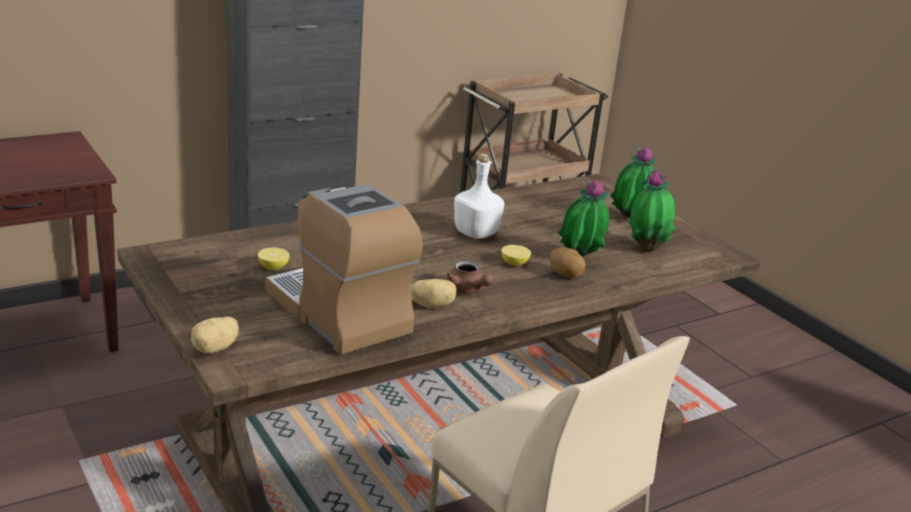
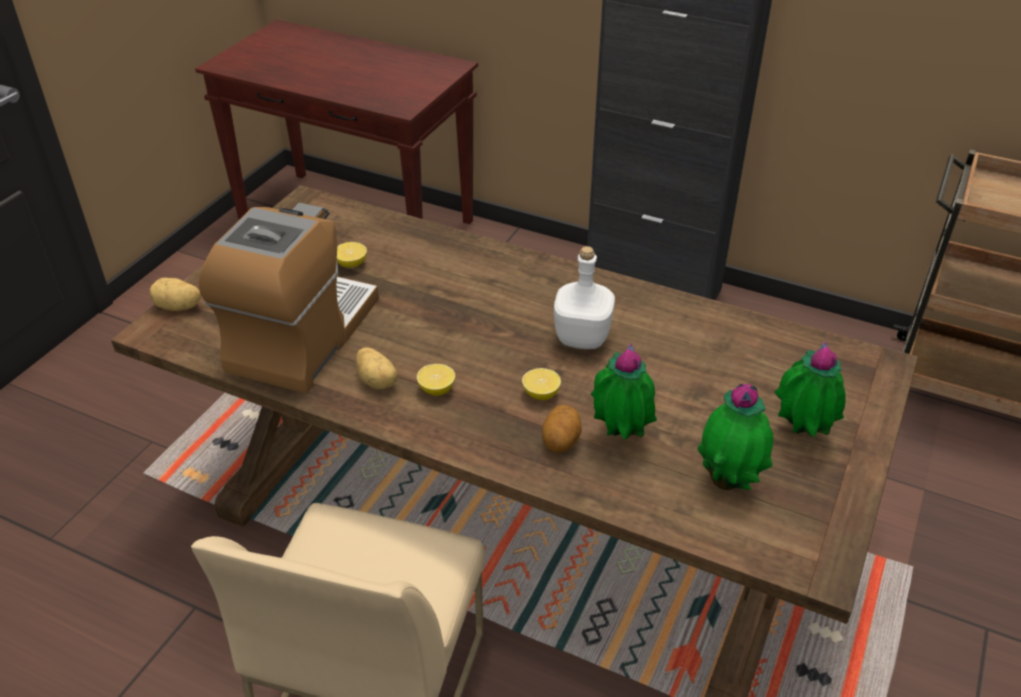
camera: 60 degrees right, 15 degrees up
brown teapot [446,261,494,294] -> lemon [417,364,455,396]

